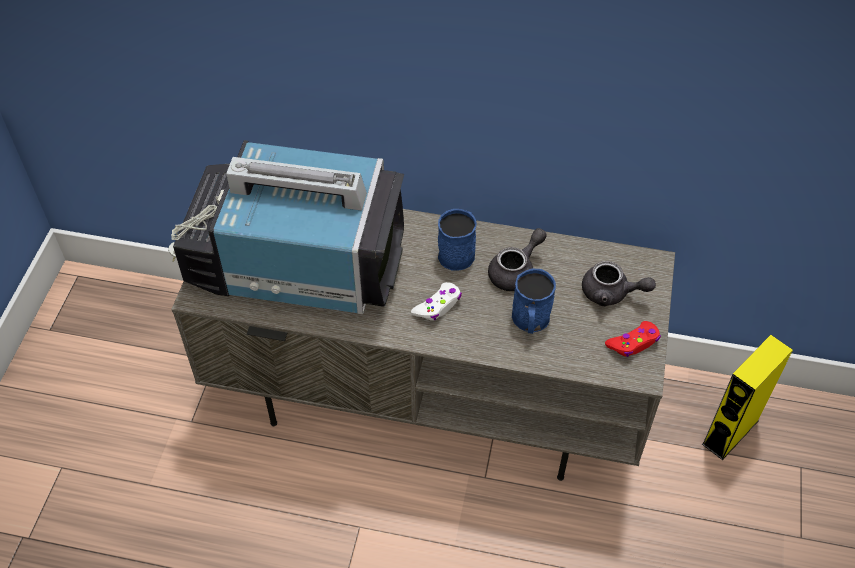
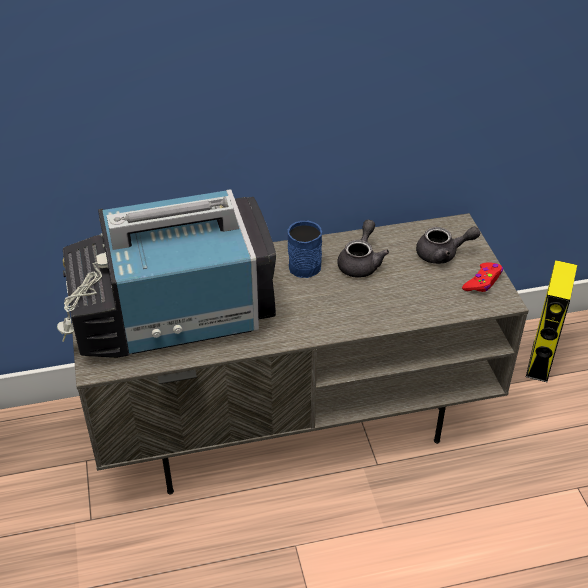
camera: 25 degrees left, 10 degrees down
white game controller [411,282,462,320] -> none
blue mug [512,269,556,334] -> none

